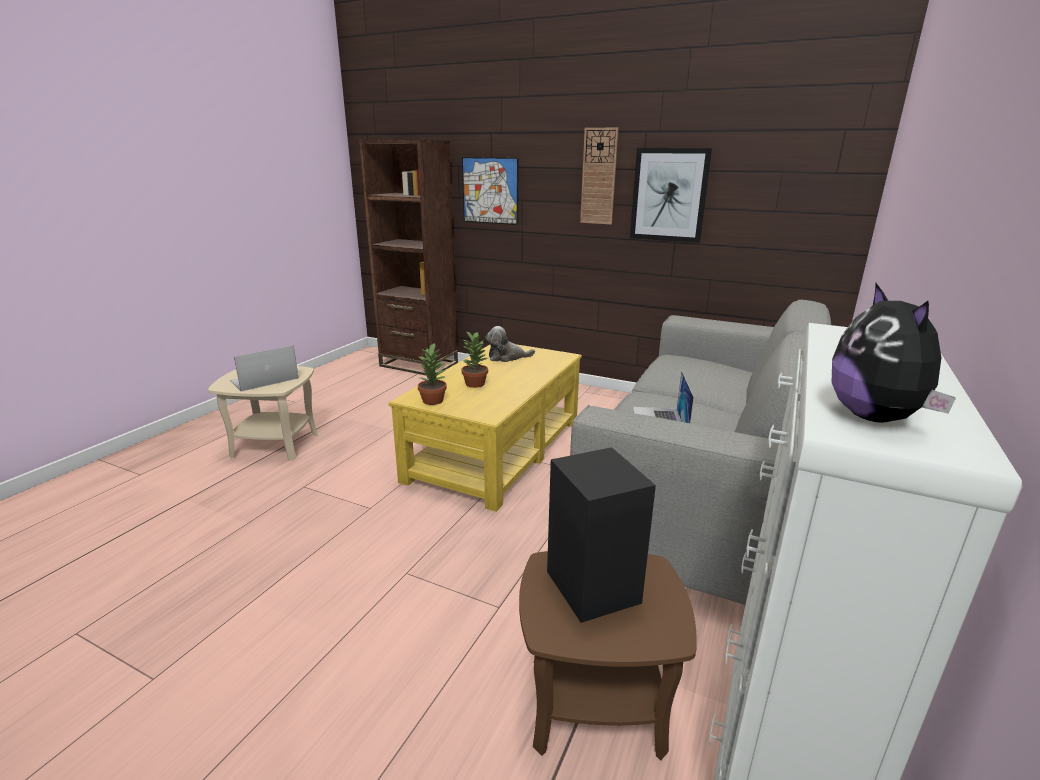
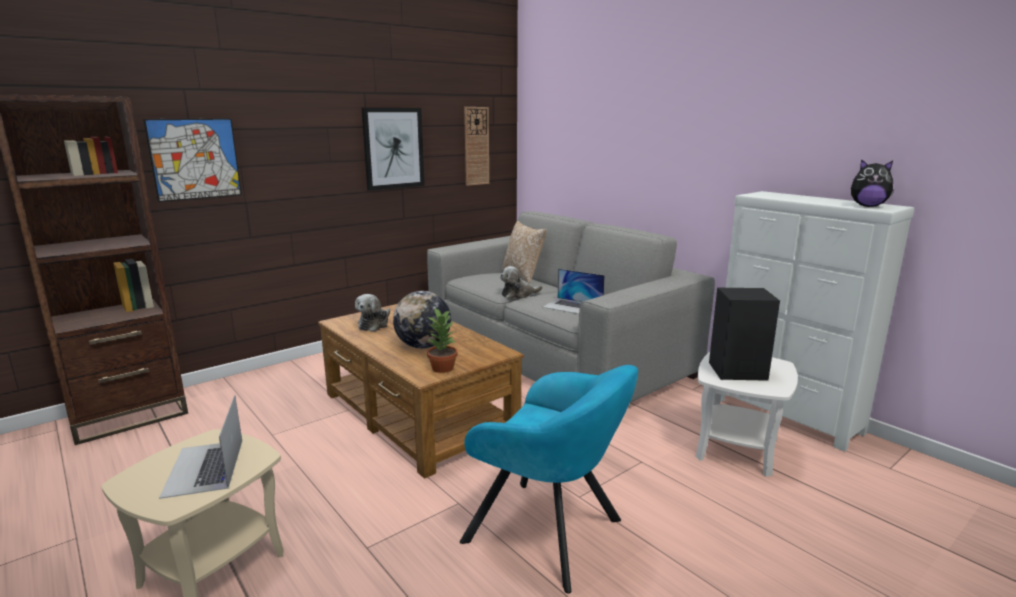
camera: 65 degrees left, 5 degrees down
yellow coffee table [388,345,582,512] -> brown coffee table [318,304,524,479]
potted plant [461,331,488,388] -> globe [393,291,451,349]
brown side table [519,551,697,760] -> white side table [695,352,798,477]
wall clock [580,127,619,225] -> wall clock moved to [464,107,489,186]
none -> turquoise armchair [460,365,638,594]
none -> plush toy [500,266,542,299]
none -> pillow [502,221,547,284]

